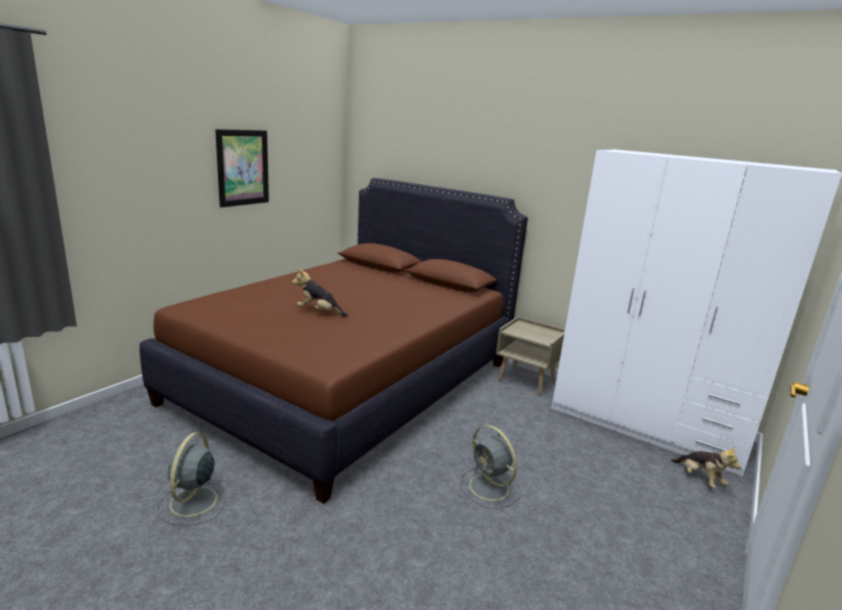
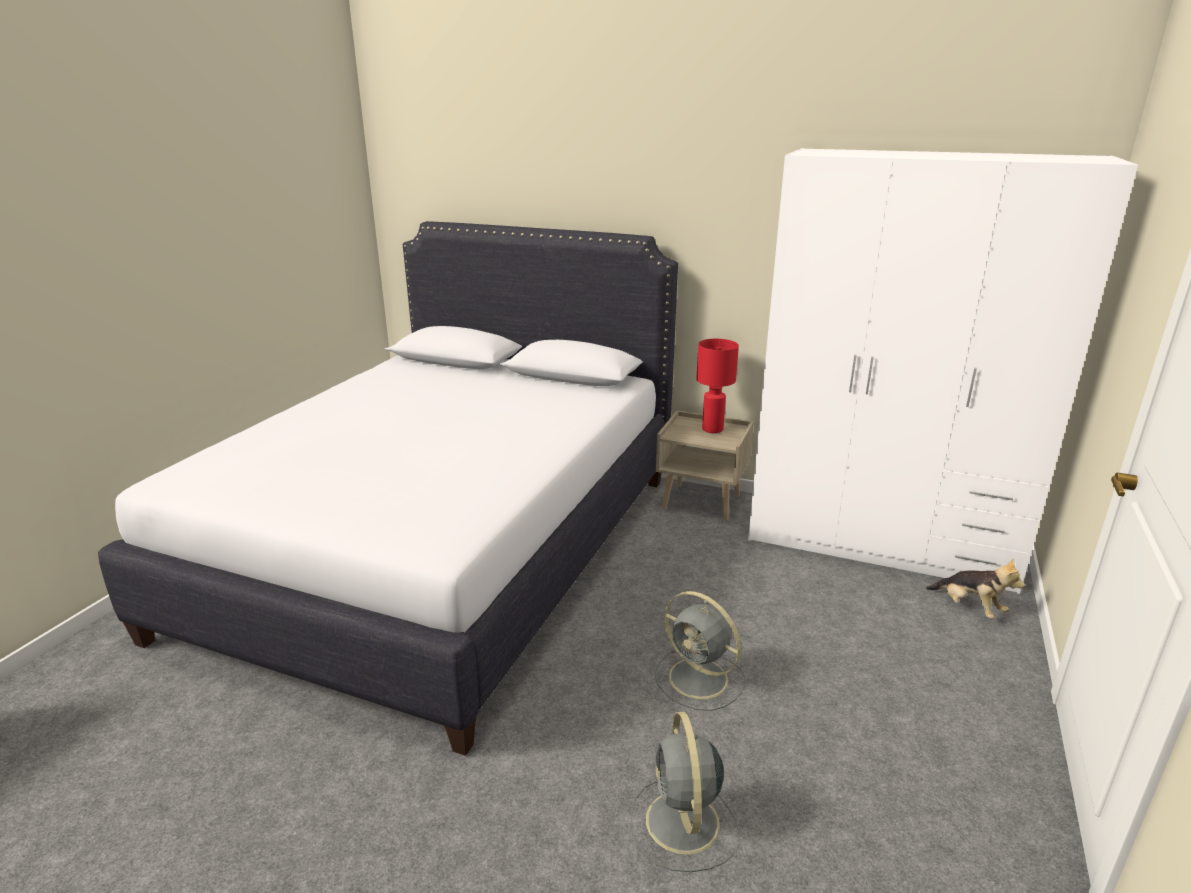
camera: 10 degrees left, 5 degrees up
brown bed [139,178,528,504] -> white bed [98,221,678,756]
grey fan [157,432,225,526] -> grey fan moved to [630,712,740,872]
picture [215,129,269,208] -> none
plush toy [292,268,348,317] -> none
none -> red table lamp [696,339,739,433]

